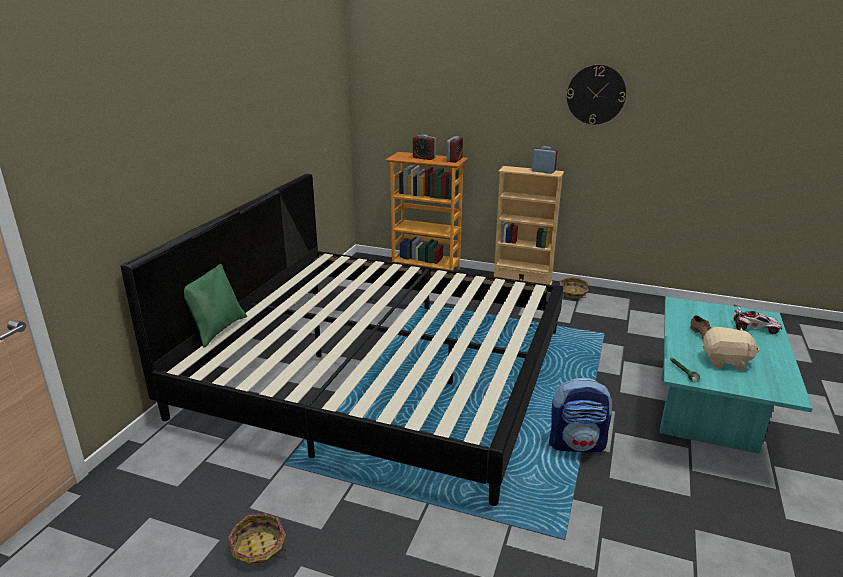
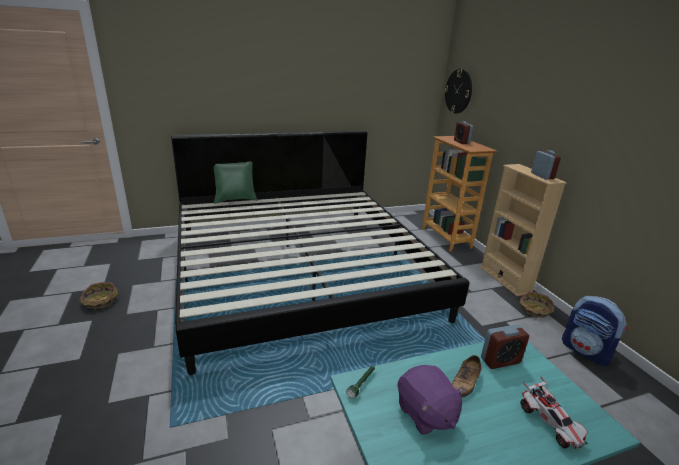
camera: 50 degrees right, 0 degrees up
alarm clock [446,136,463,163] -> alarm clock moved to [481,324,529,369]
backpack [549,377,613,453] -> backpack moved to [562,296,628,366]
wall clock [567,65,626,124] -> wall clock moved to [444,69,472,114]
beige plush toy [702,327,759,370] -> purple plush toy [398,365,466,435]

